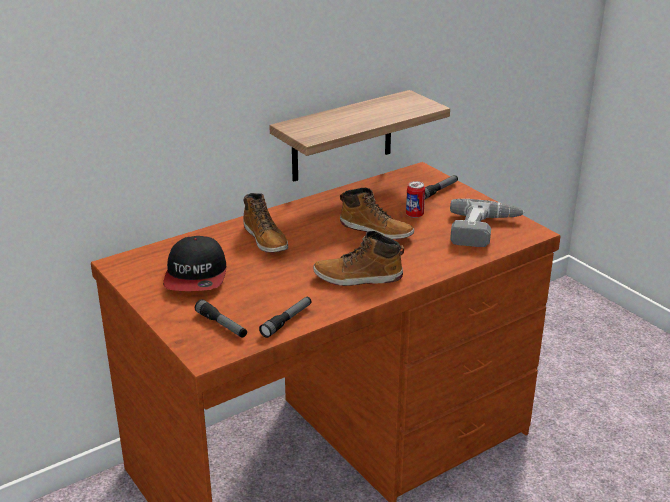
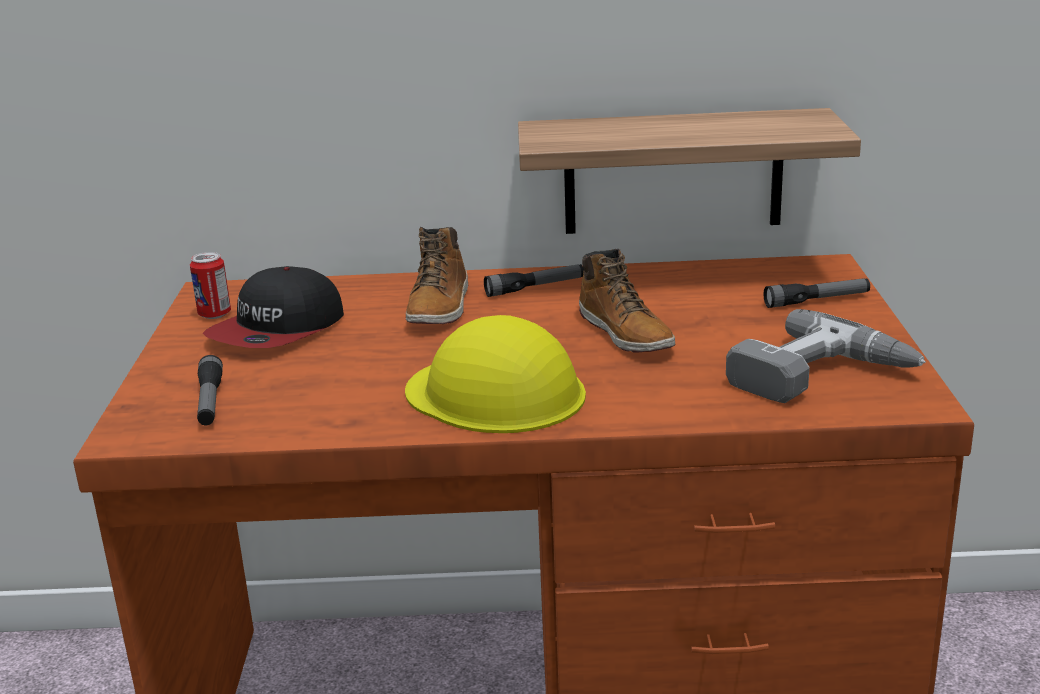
camera: 35 degrees right, 5 degrees down
flashlight [259,297,312,338] -> flashlight moved to [484,264,584,297]
boot [313,231,404,286] -> yellow hard hat [405,315,586,433]
can [406,181,425,218] -> can moved to [190,252,231,319]

